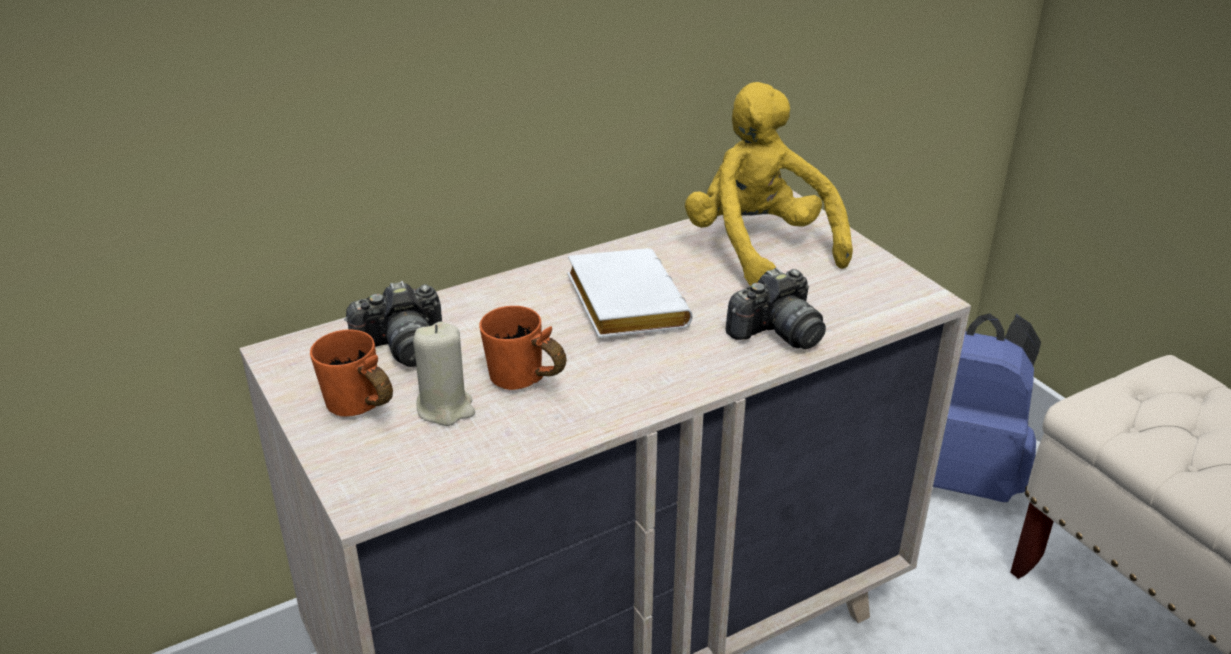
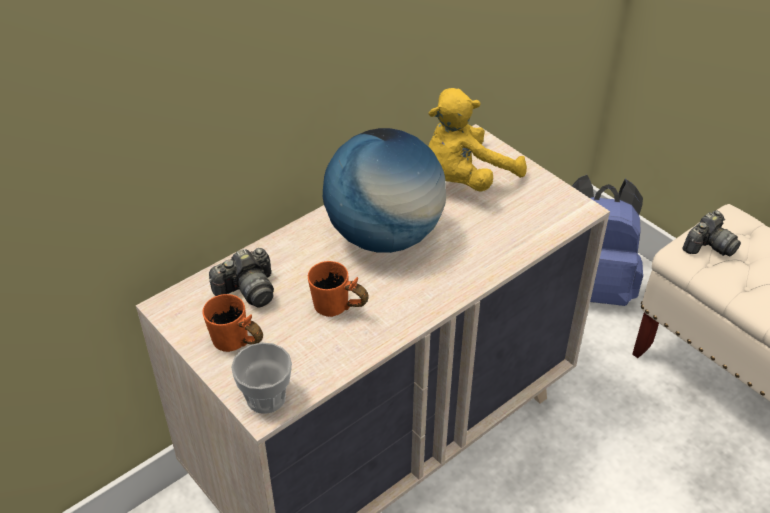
camera: 10 degrees left, 10 degrees up
beige candle [413,321,475,426] -> none
white book [567,248,692,338] -> globe [323,128,446,253]
yellow plush toy [685,82,853,286] -> yellow plush toy turned 90 degrees counterclockwise [428,88,527,192]
camera [726,268,826,349] -> camera moved to [682,210,741,257]
none -> cup [231,342,292,414]

